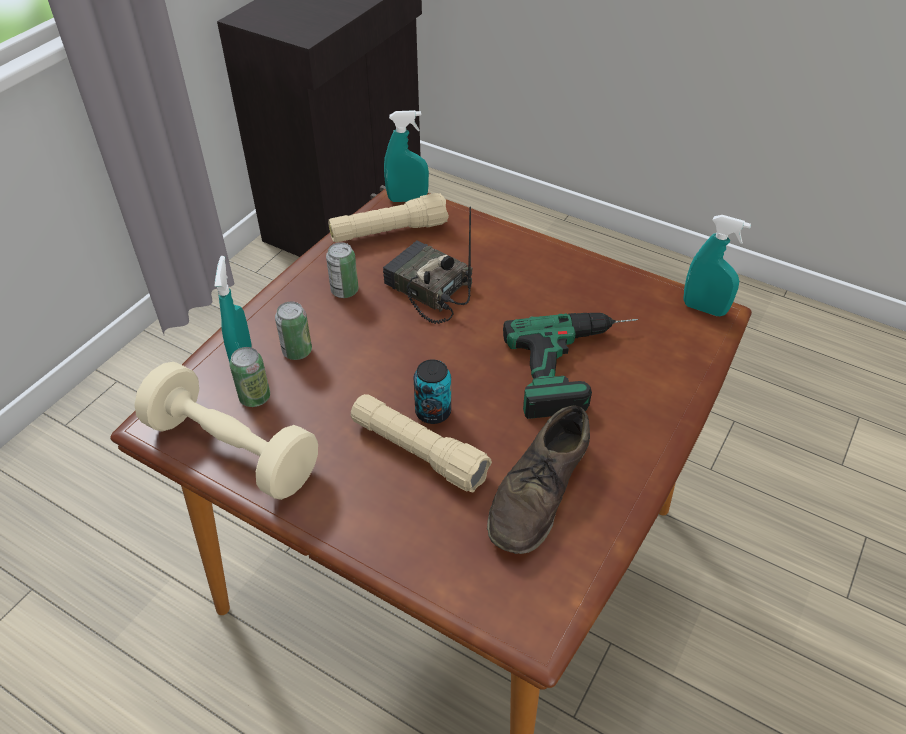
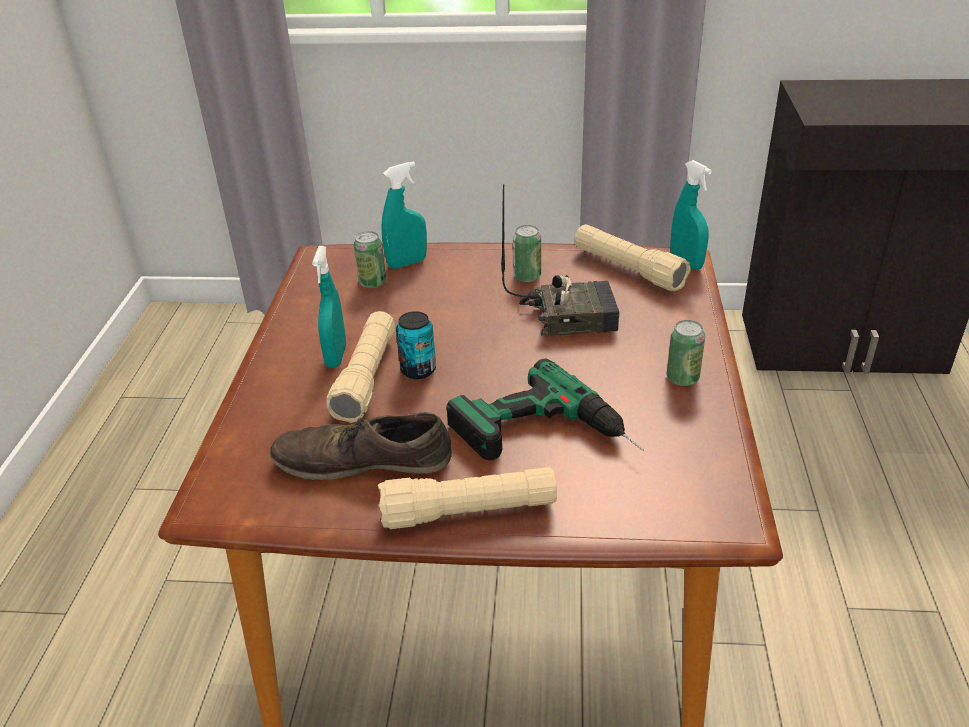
camera: 65 degrees right, 10 degrees down
beige dumbbell [135,362,318,500] -> none
can [275,302,312,360] -> can moved to [667,320,705,386]
radio [383,206,472,324] -> radio turned 75 degrees clockwise [501,184,619,336]
turquoise spray bottle [683,215,751,316] -> turquoise spray bottle moved to [312,246,346,368]
none -> beige flashlight [378,467,557,529]

